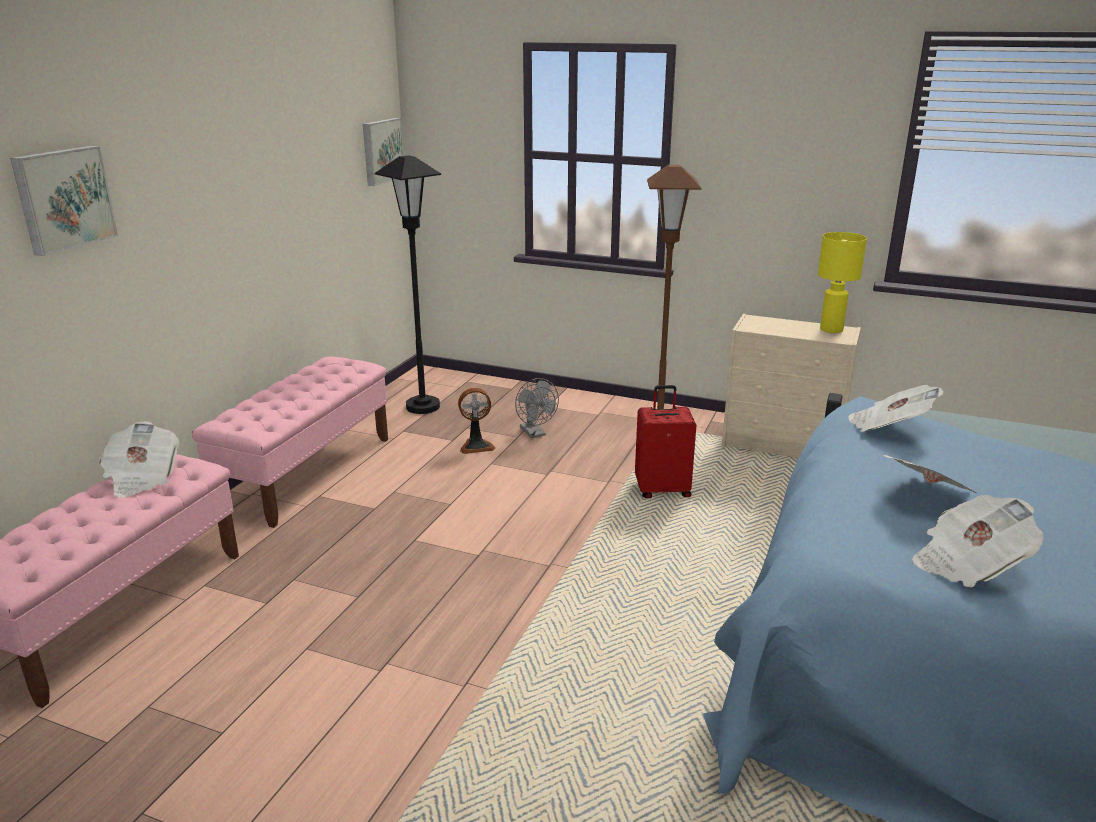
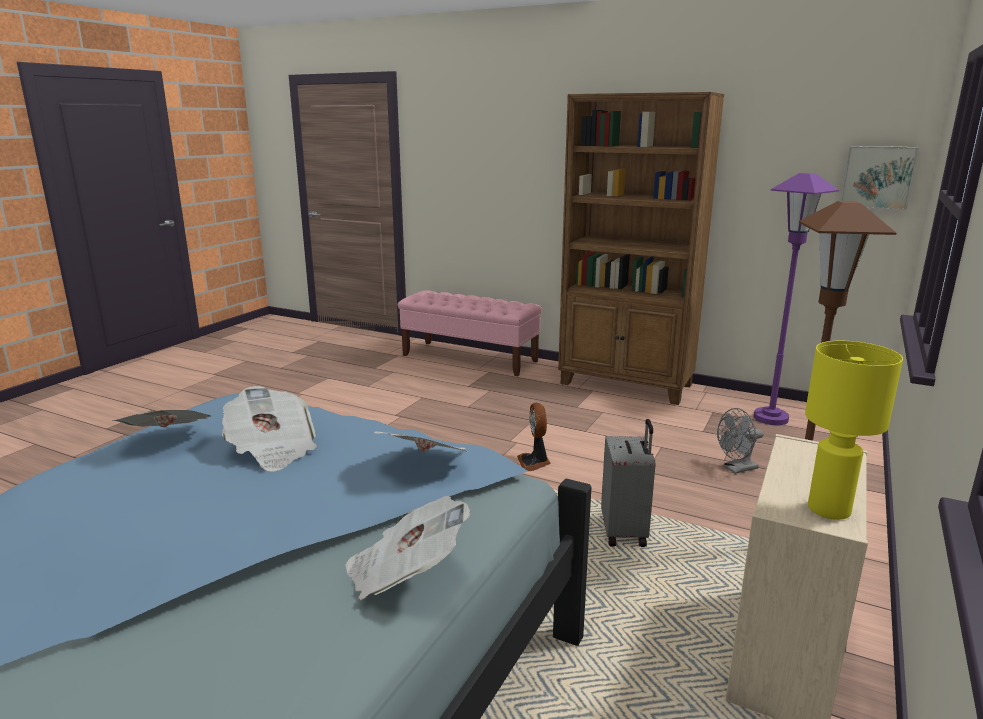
camera: 95 degrees right, 5 degrees down
picture [10,146,118,256] -> none
newspaper [99,421,179,498] -> newspaper moved to [345,496,470,600]
pink bench [192,357,388,528] -> brown bookcase [558,92,724,405]
black floor lamp [375,155,441,414] -> purple floor lamp [754,173,839,426]
fan [458,388,495,454] -> fan moved to [517,403,551,471]
red suitcase [635,385,696,498] -> grey suitcase [601,419,655,547]

